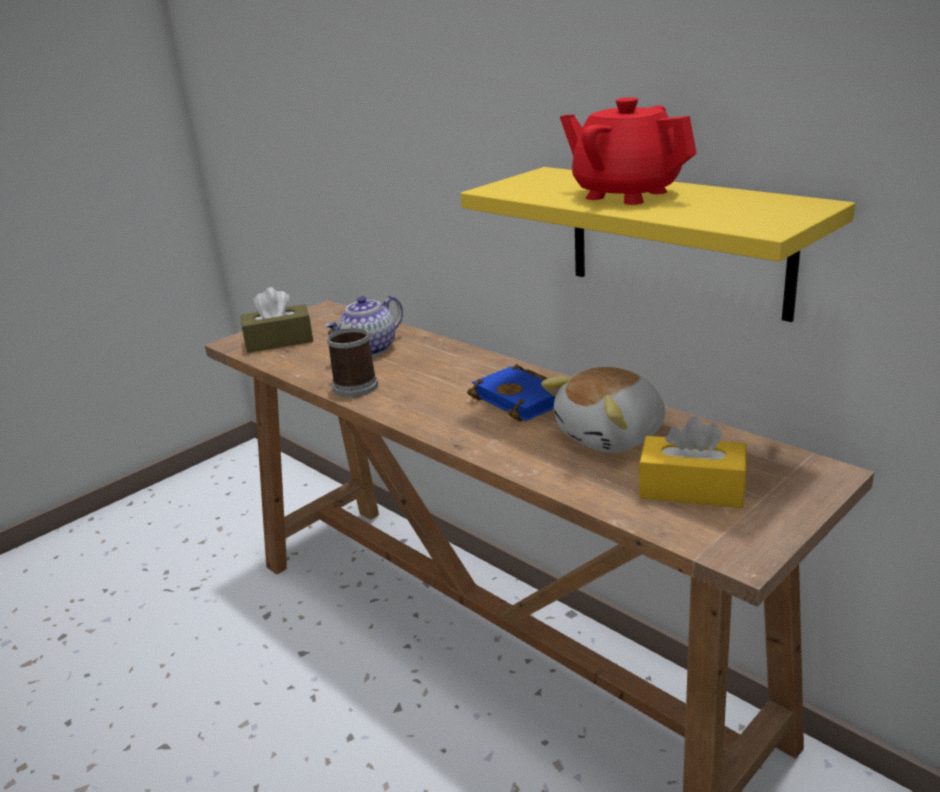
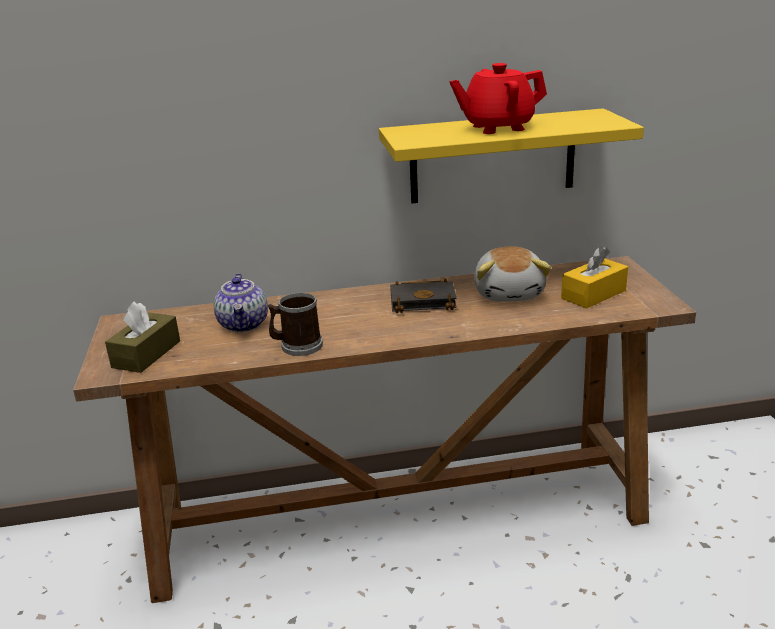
camera: 55 degrees left, 0 degrees up
blue book [467,364,555,421] -> black book [390,278,457,313]

